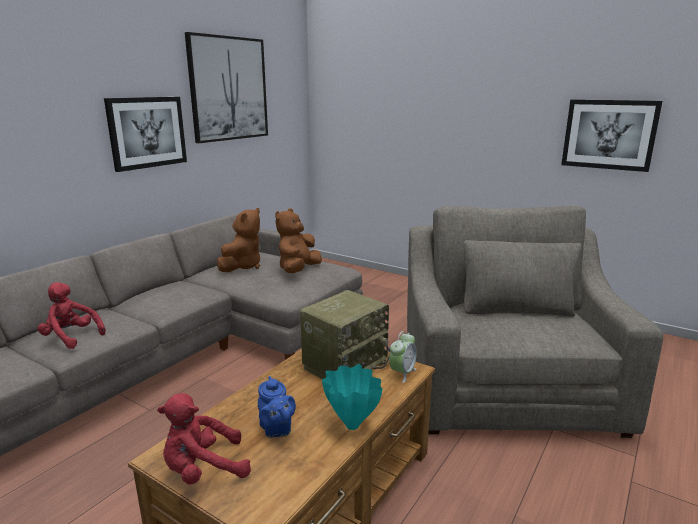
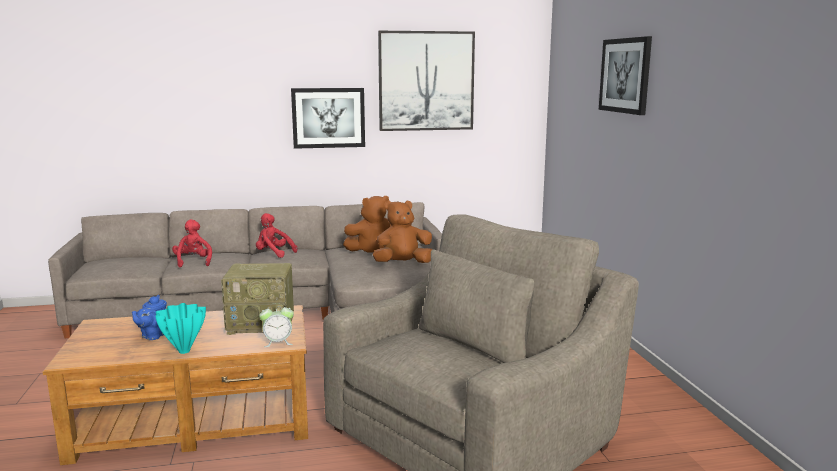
camera: 45 degrees right, 5 degrees down
red plush toy [158,393,251,484] -> red plush toy moved to [256,213,297,258]
picture [561,100,662,172] -> picture moved to [599,36,652,115]

